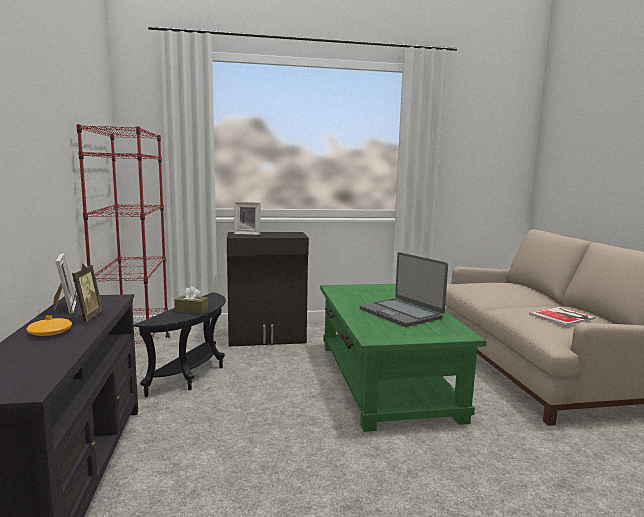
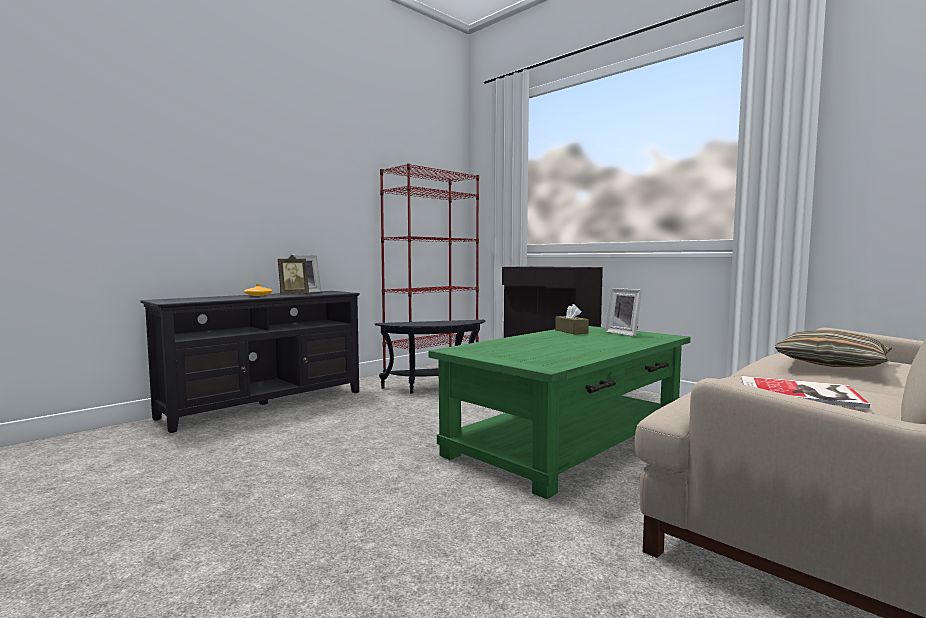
camera: 55 degrees right, 5 degrees down
brown tissue box [174,286,208,314] -> brown tissue box moved to [555,304,589,335]
picture frame [234,202,261,235] -> picture frame moved to [605,288,642,337]
laptop [360,252,448,327] -> none
none -> pillow [775,330,892,367]

